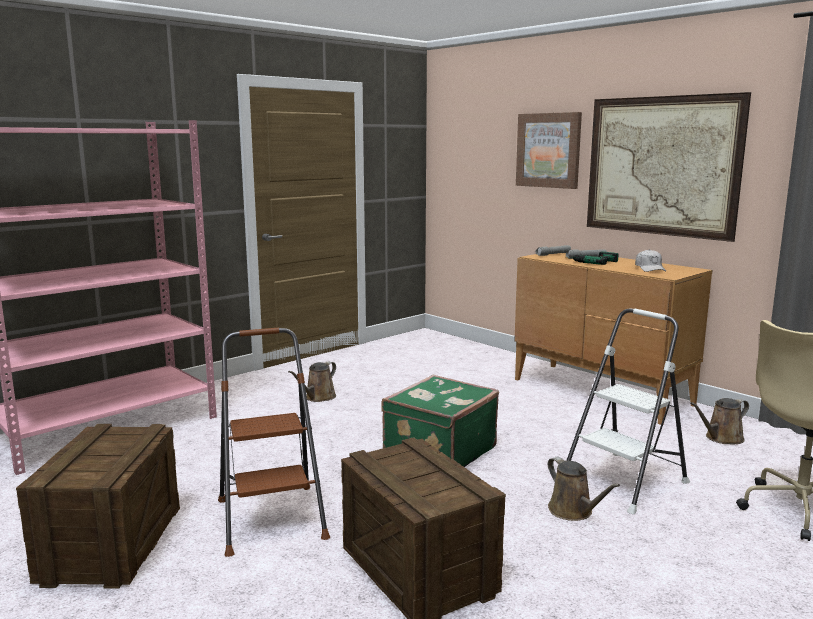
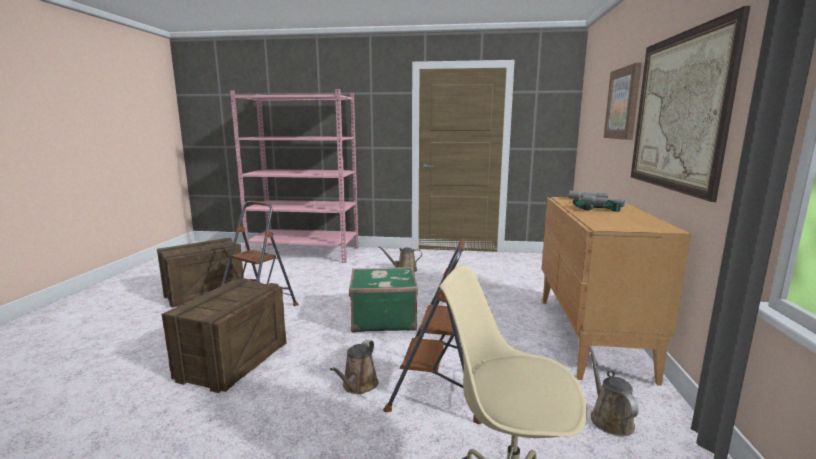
camera: 50 degrees right, 0 degrees up
white step ladder [566,309,690,514] -> brown step ladder [383,238,482,424]
white cap [635,249,666,272] -> none
brown watering can [690,398,749,444] -> brown watering can turned 60 degrees clockwise [589,345,638,436]

